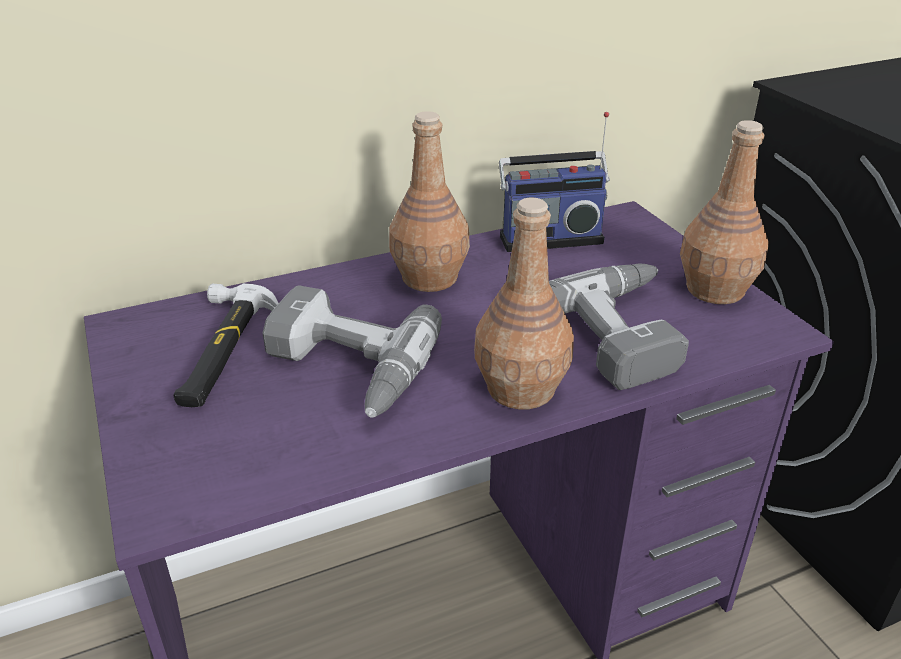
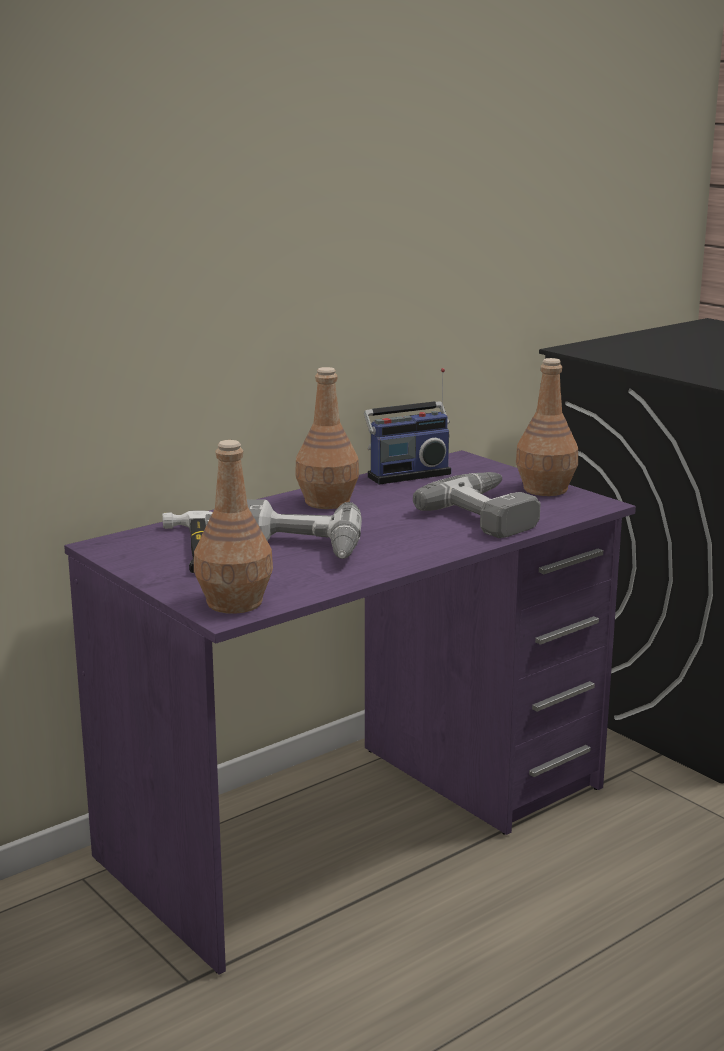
camera: 15 degrees left, 15 degrees down
brown bottle [474,198,574,409] -> brown bottle moved to [194,440,273,614]

